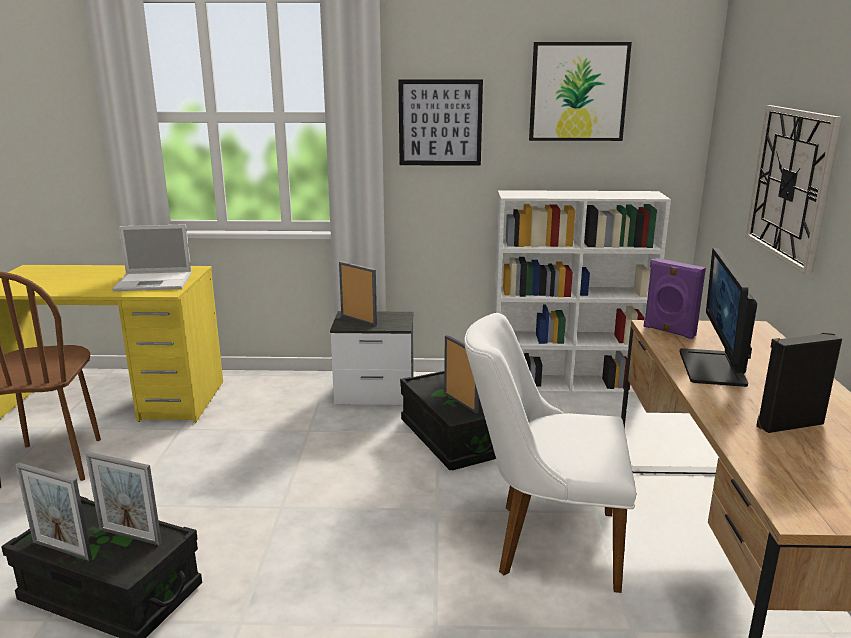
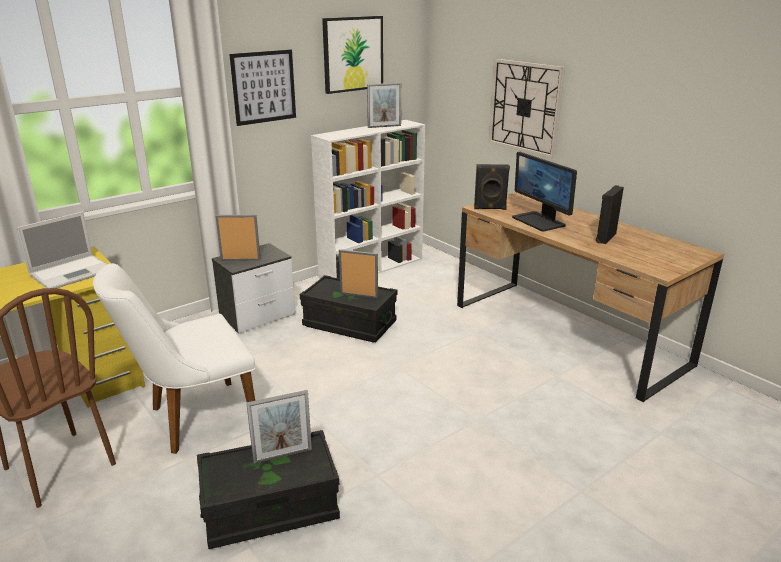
camera: 40 degrees left, 5 degrees up
picture frame [15,463,92,561] -> picture frame moved to [367,83,401,128]
white chair [464,313,636,593] -> white chair moved to [93,263,255,454]
purple speaker [643,258,706,339] -> black speaker [474,164,510,210]

